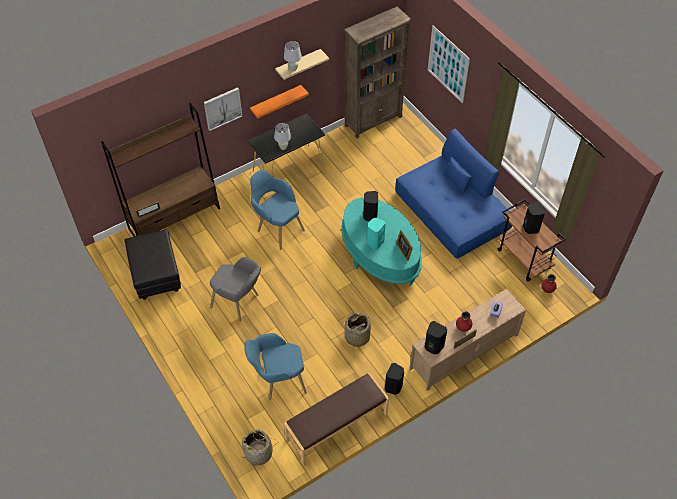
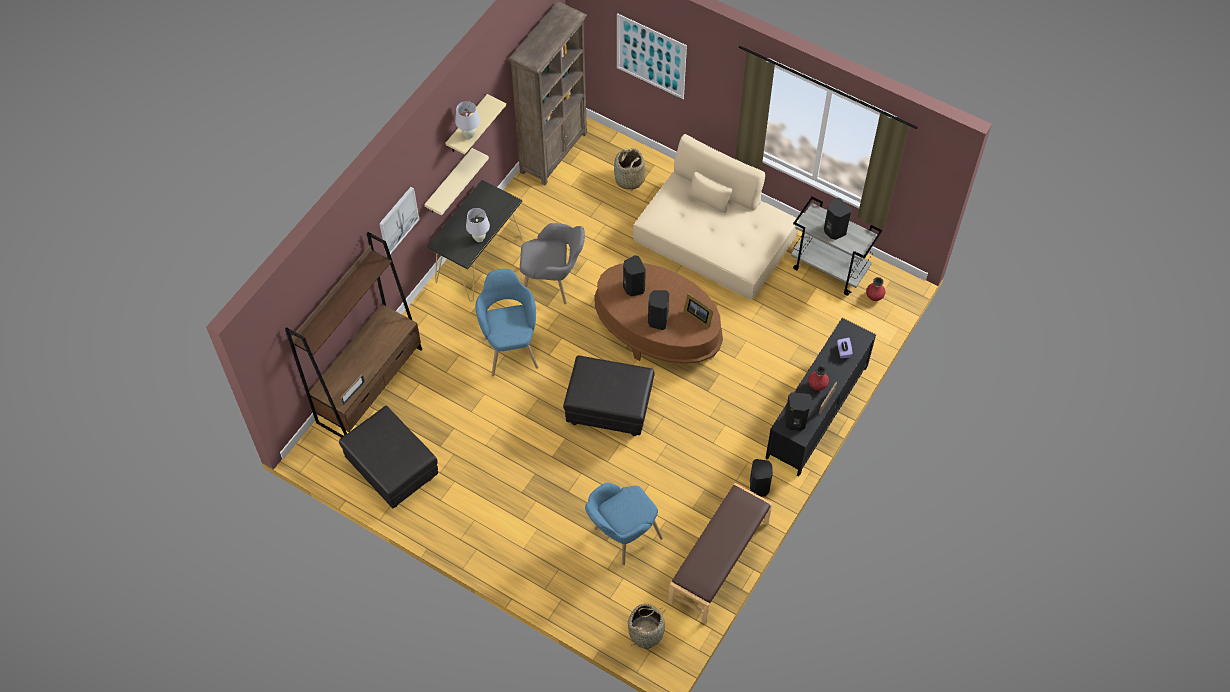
camera: 25 degrees left, 5 degrees up
grey armchair [210,257,261,322] -> grey armchair moved to [520,223,585,304]
orange shelf [250,85,309,119] -> beige shelf [424,148,489,215]
blue armchair [250,169,305,250] -> blue armchair turned 60 degrees clockwise [476,269,538,376]
turquoise coffee table [341,198,422,286] -> brown coffee table [594,263,723,364]
basket [345,313,371,348] -> basket moved to [614,148,645,190]
turquoise speaker [367,218,385,250] -> black speaker [648,290,669,330]
blue sofa [395,129,512,259] -> beige sofa [633,134,799,300]
beige tv stand [409,289,526,391] -> black tv stand [765,318,876,476]
brown cart [498,199,566,282] -> grey cart [791,197,883,296]
none -> black ottoman [563,355,655,436]

